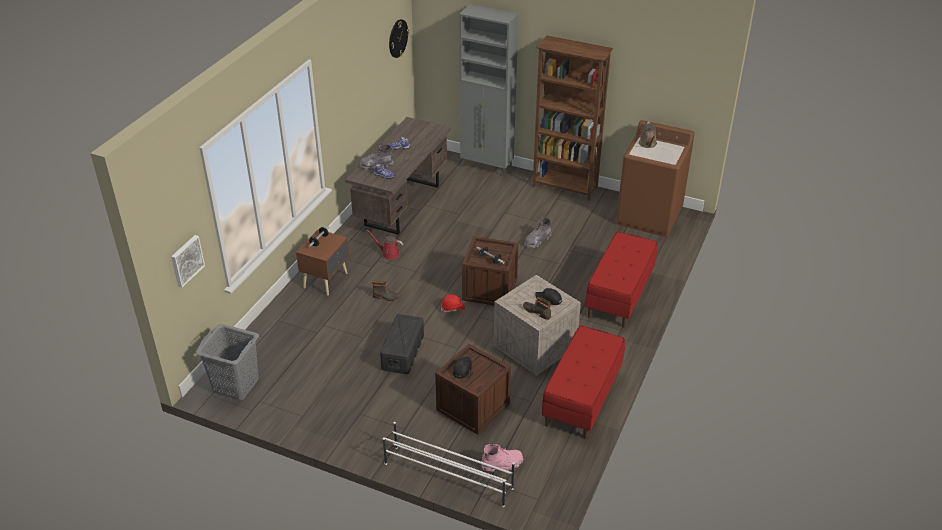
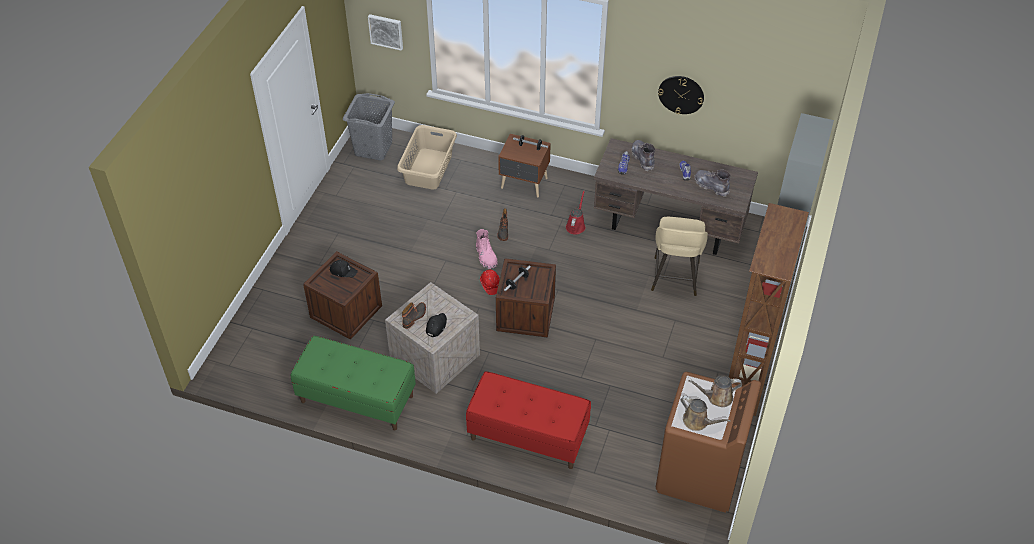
camera: 85 degrees right, 10 degrees up
black storage box [380,314,424,374] -> none
white shoe rack [383,422,514,507] -> none
wall clock [389,19,409,58] -> wall clock moved to [658,76,704,114]
pink boot [481,444,523,472] -> pink boot moved to [476,229,498,269]
grey boot [524,218,552,248] -> grey boot moved to [694,169,730,197]
red bench [542,326,625,439] -> green bench [291,336,416,431]
none -> beige laundry basket [397,125,457,190]
none -> beige stool [651,217,708,296]
none -> brown watering can [680,396,731,431]

